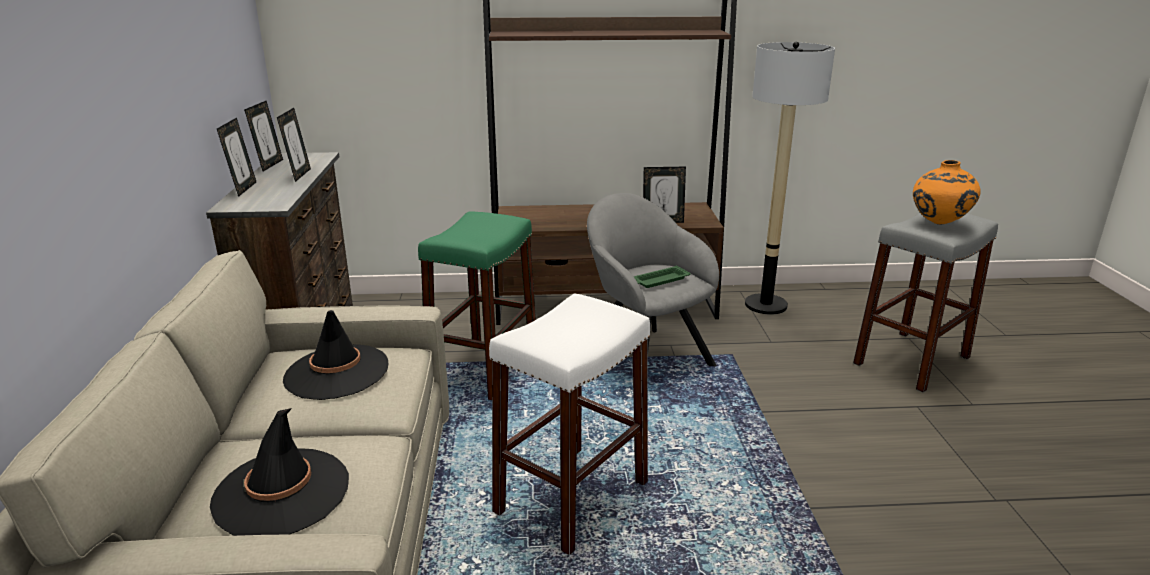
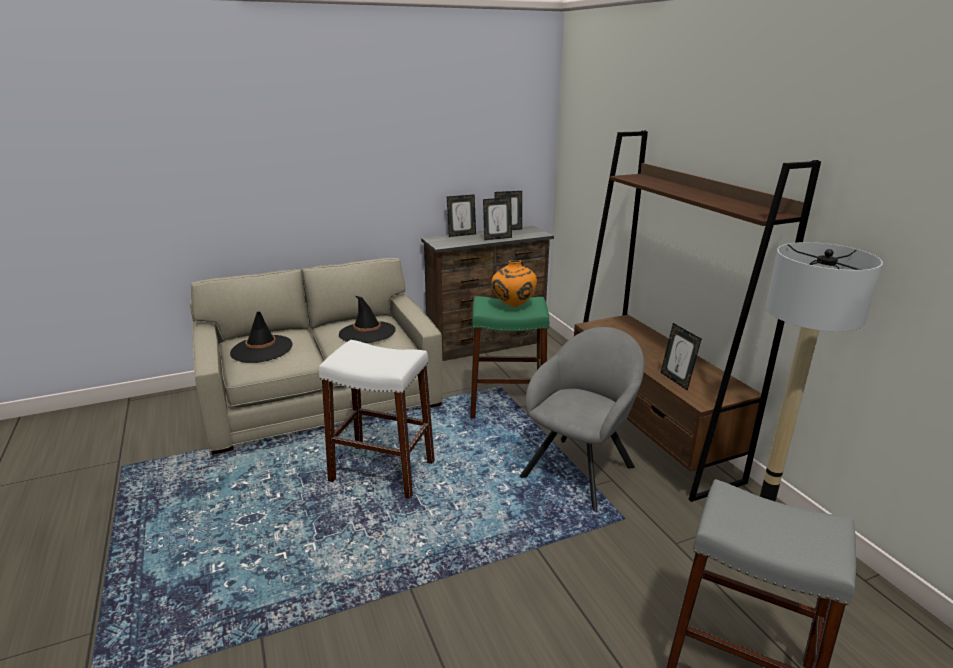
camera: 70 degrees right, 0 degrees up
green tray [634,265,691,288] -> none
orange vase [913,160,981,225] -> orange vase moved to [492,260,537,307]

